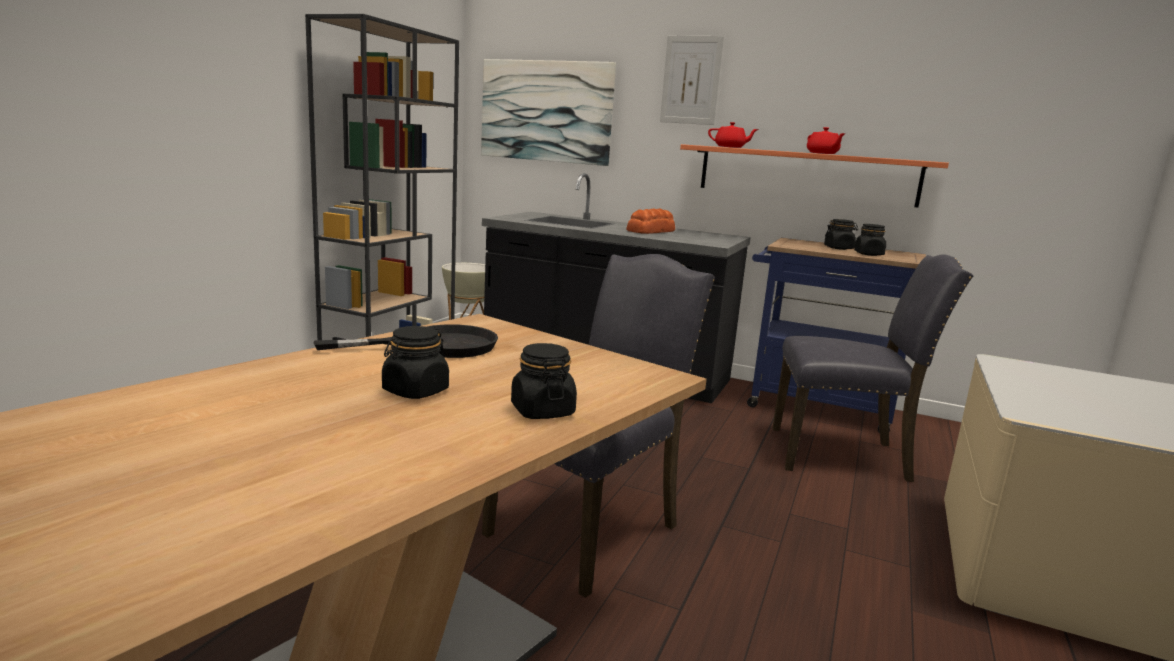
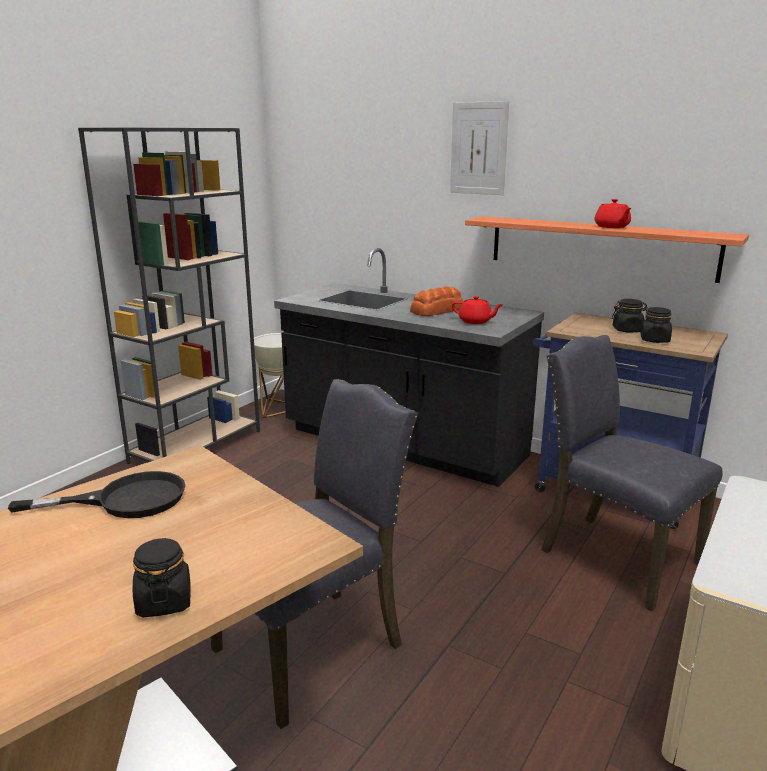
camera: 10 degrees right, 5 degrees up
black jar [382,326,449,399] -> none
picture [481,59,616,166] -> none
red teapot [708,122,759,148] -> red teapot moved to [452,296,504,324]
grey chair [773,254,973,482] -> grey chair turned 150 degrees counterclockwise [541,335,723,611]

